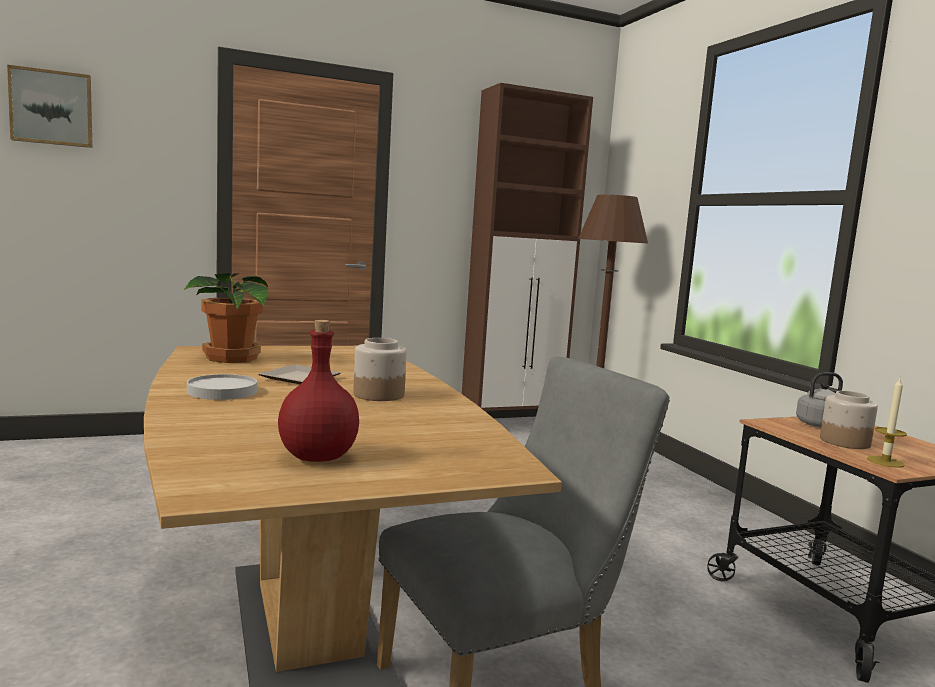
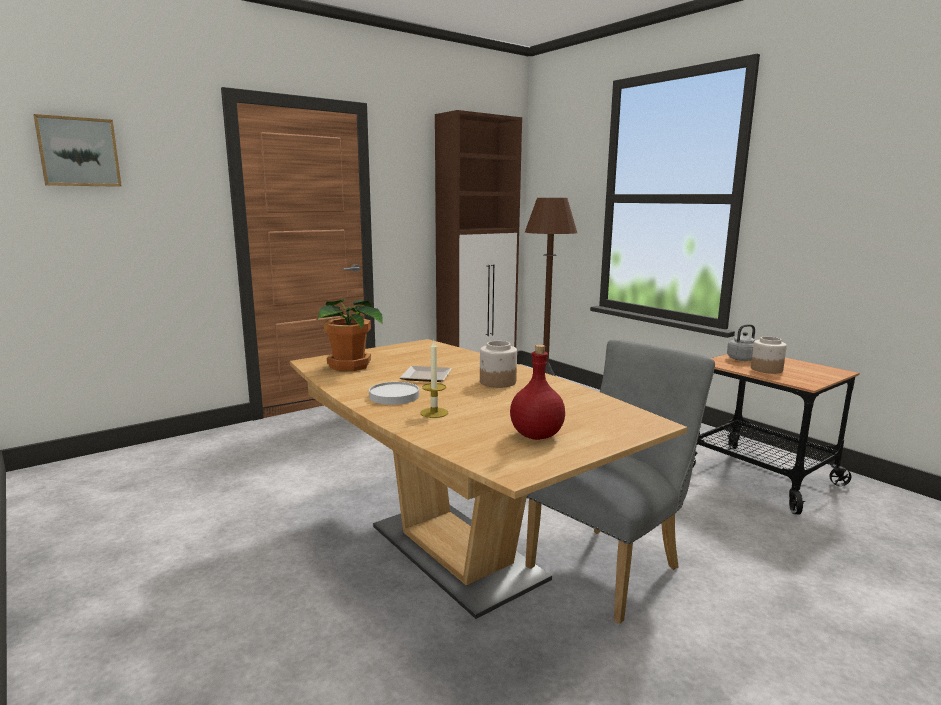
camera: 15 degrees left, 5 degrees up
candle [867,378,907,468] -> candle moved to [420,341,448,418]

